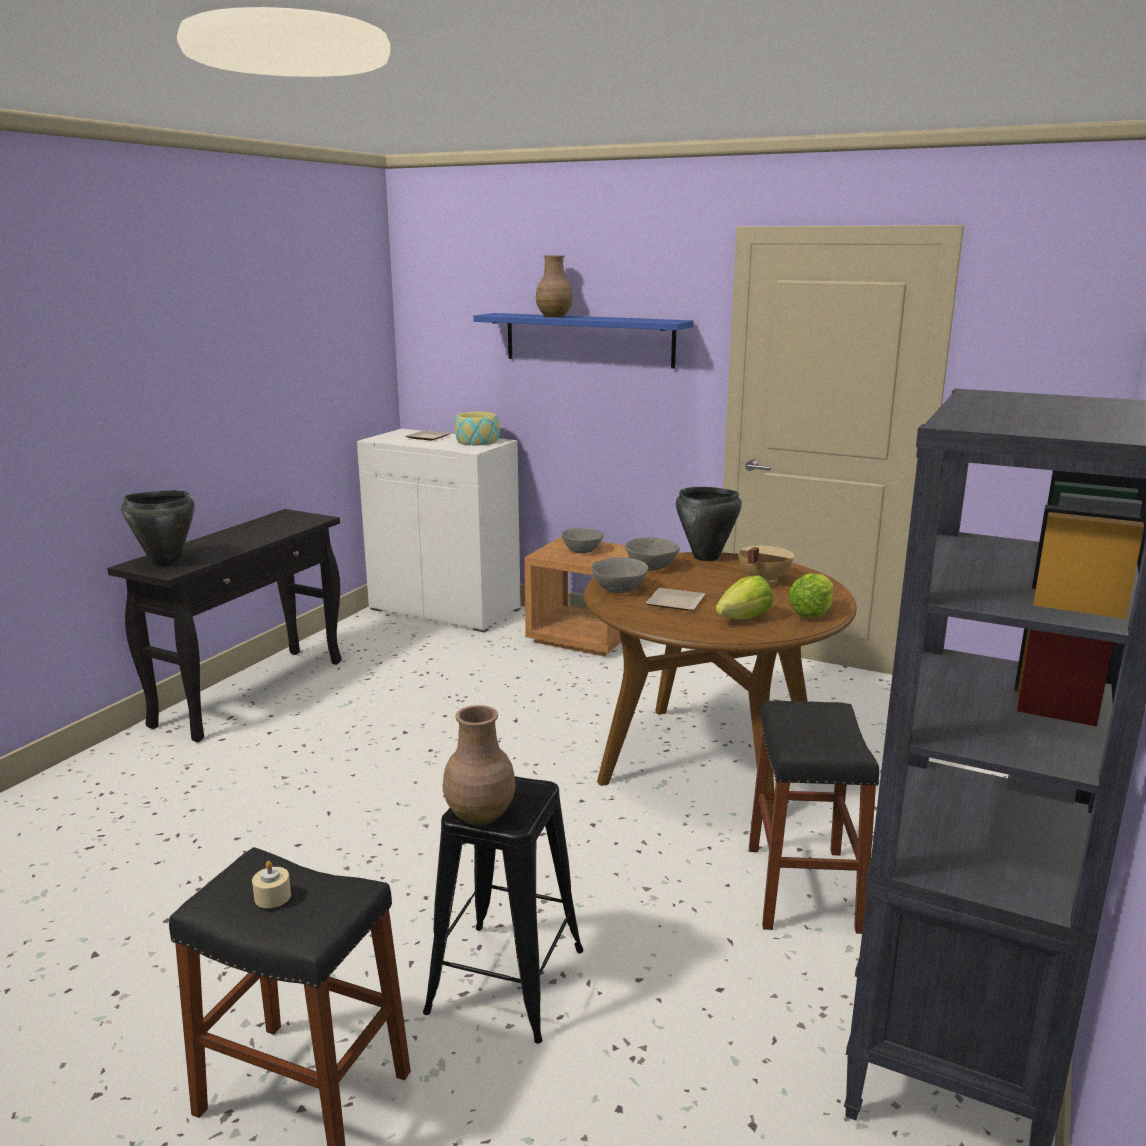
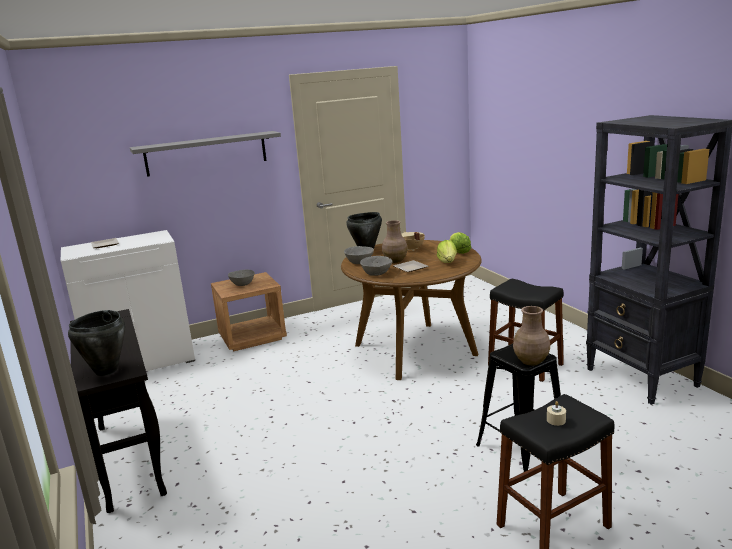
camera: 50 degrees left, 0 degrees up
bowl [455,412,499,445] -> none
blue shelf [473,313,694,369] -> grey shelf [130,131,281,177]
brown vase [536,255,573,317] -> brown vase moved to [382,220,408,263]

